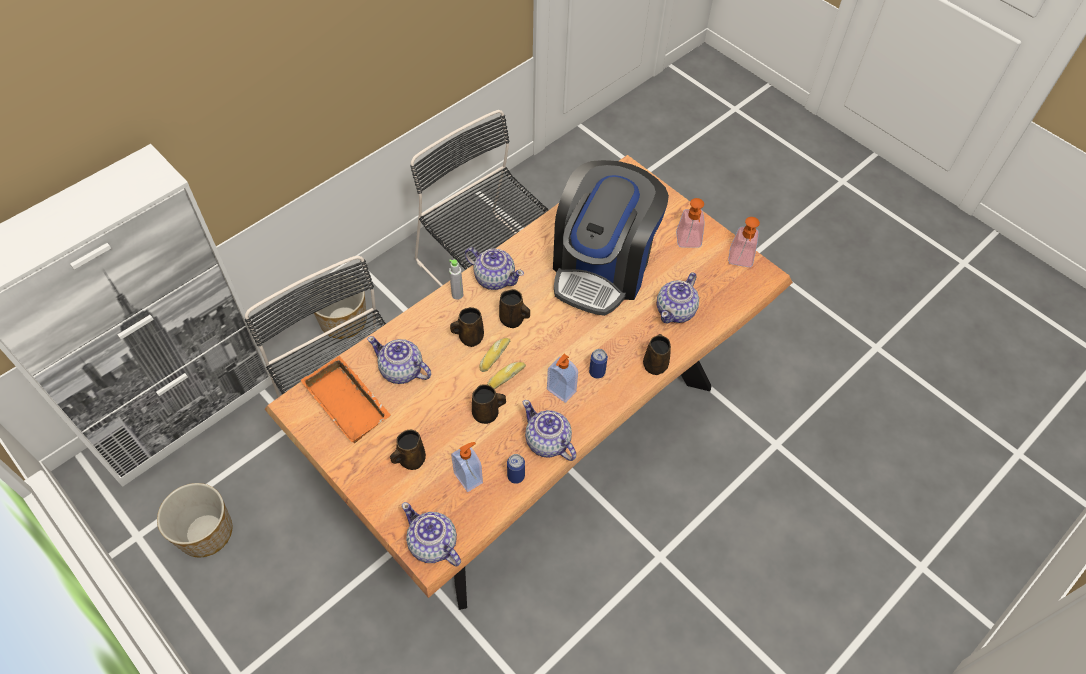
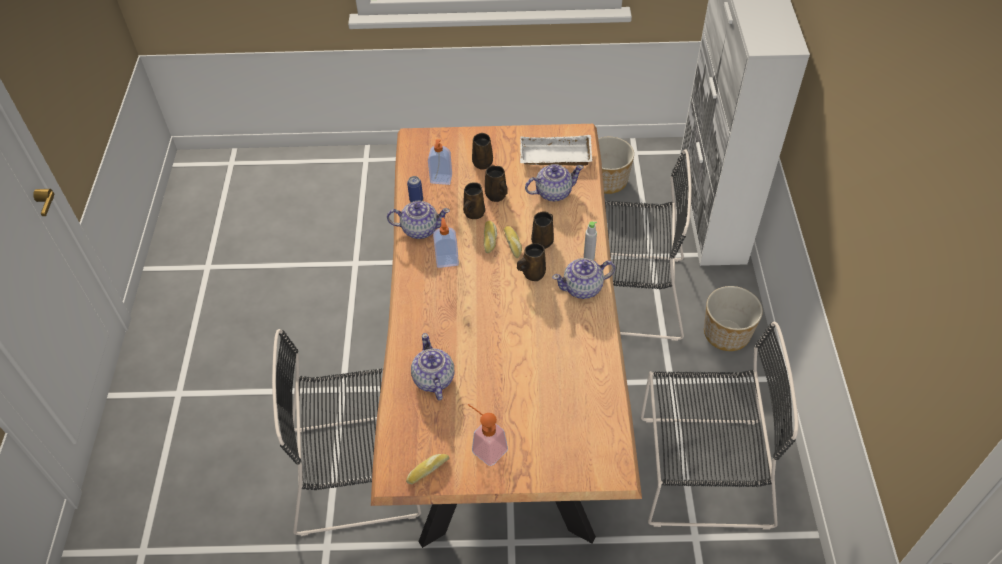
camera: 135 degrees right, 5 degrees down
orange tray [301,356,391,443] -> white tray [520,135,592,166]
teapot [402,502,461,567] -> none
coffee machine [553,160,669,316] -> none
can [589,349,608,378] -> none
brown mug [643,334,671,375] -> brown mug moved to [485,165,508,202]
soap dispenser [728,217,760,267] -> bread [406,454,449,484]
none -> black chair [272,329,421,536]

